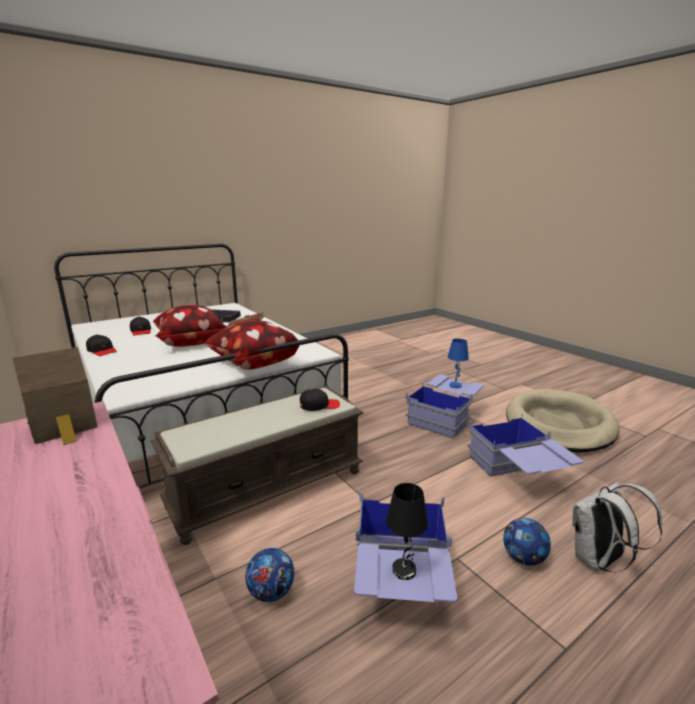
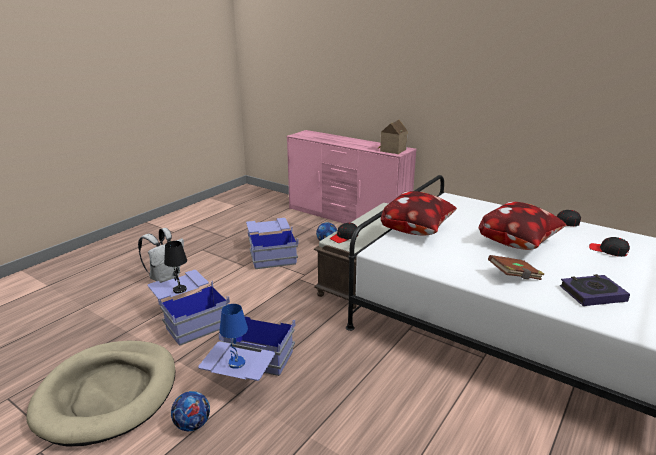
camera: 160 degrees right, 5 degrees up
black table lamp [386,483,428,580] -> black table lamp moved to [164,241,187,293]
football [503,518,551,566] -> football moved to [171,391,210,431]

